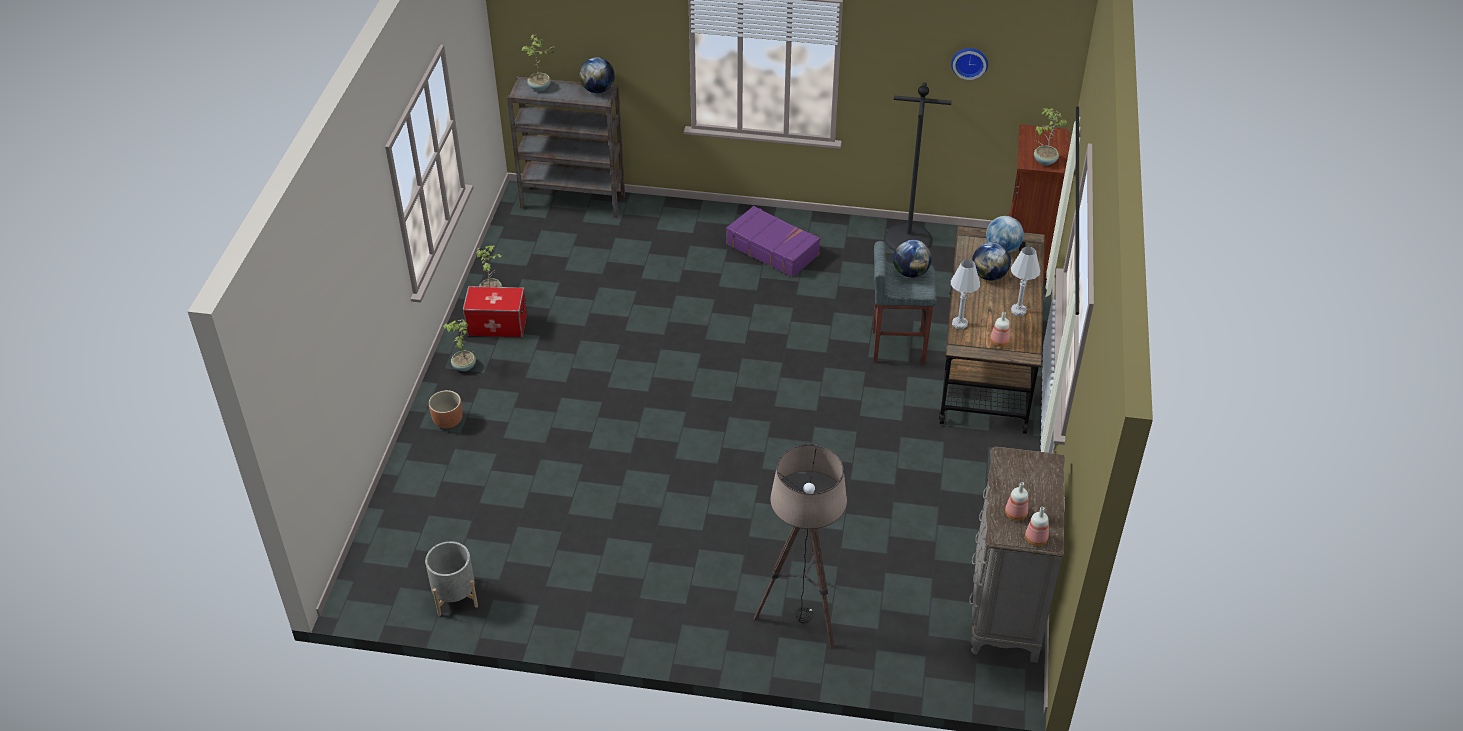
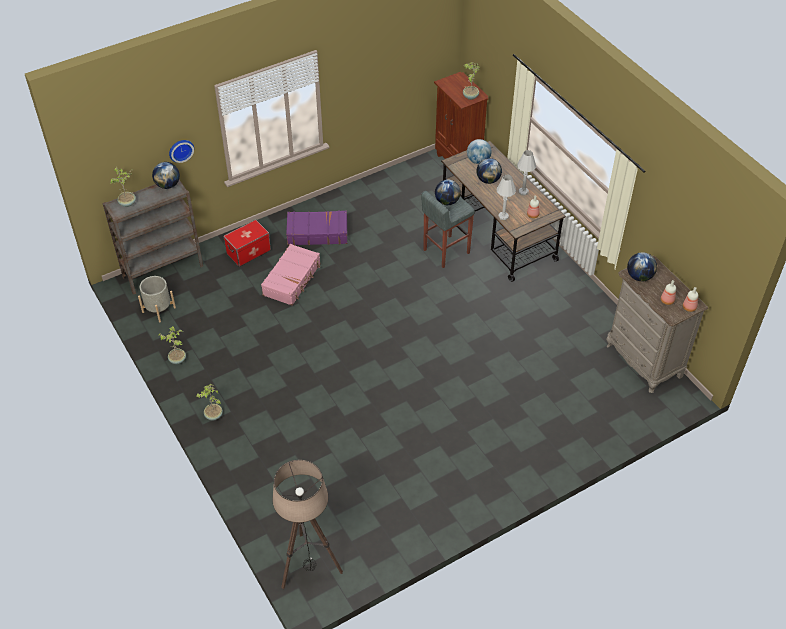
camera: 40 degrees left, 5 degrees up
grey planter [425,541,478,616] -> grey planter moved to [138,276,176,322]
brown planter [429,390,463,428] -> none
storage box [463,286,527,338] -> storage box moved to [223,220,271,267]
floor lamp [754,444,847,649] -> floor lamp moved to [272,460,343,589]
black clothes rack [885,82,952,251] -> none
wall clock [951,48,988,80] -> wall clock moved to [169,140,194,163]
none -> pink suitcase [261,244,321,306]
none -> globe [627,252,657,281]

